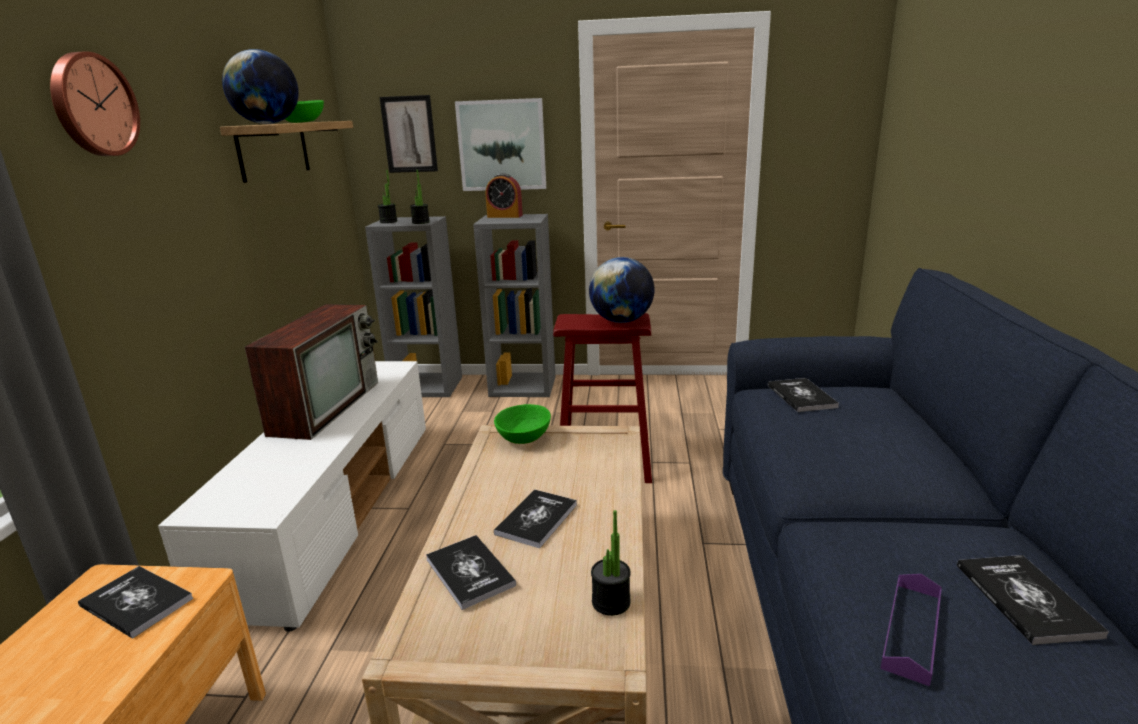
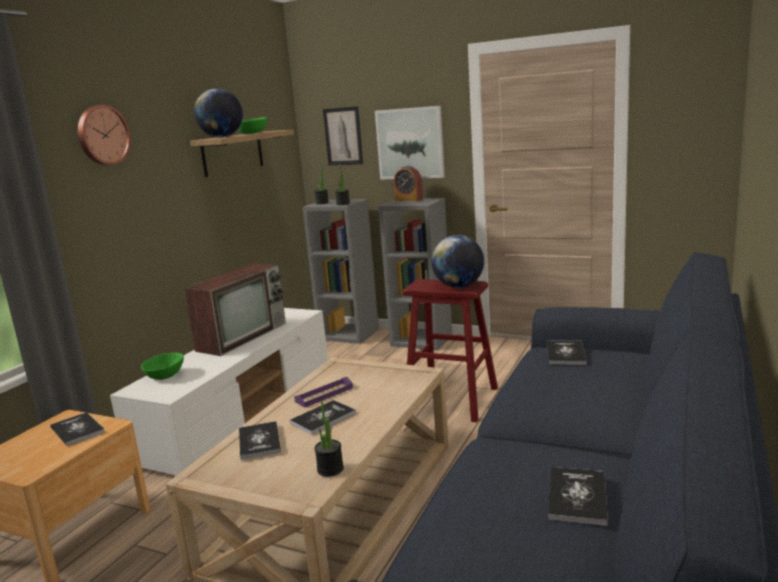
camera: 20 degrees right, 5 degrees down
green bowl [494,404,551,444] -> green bowl moved to [141,353,184,380]
purple tray [880,574,942,686] -> purple tray moved to [294,377,353,408]

